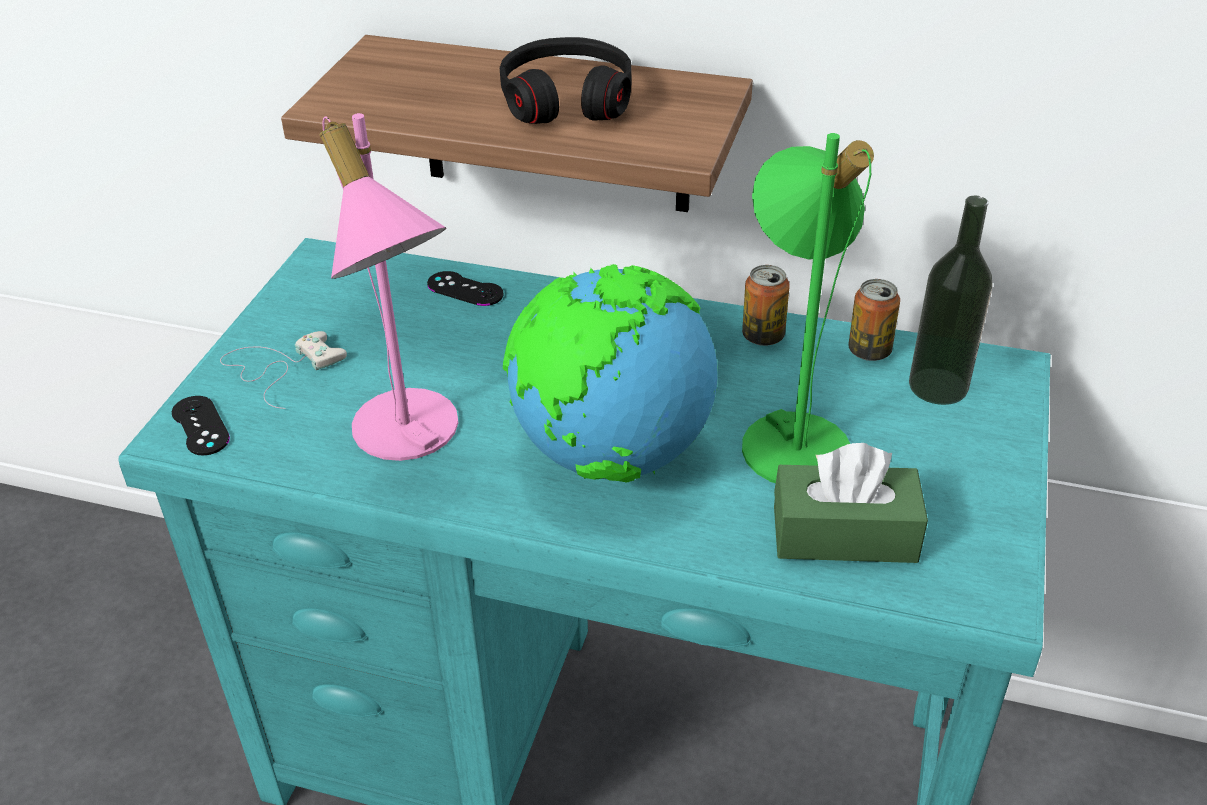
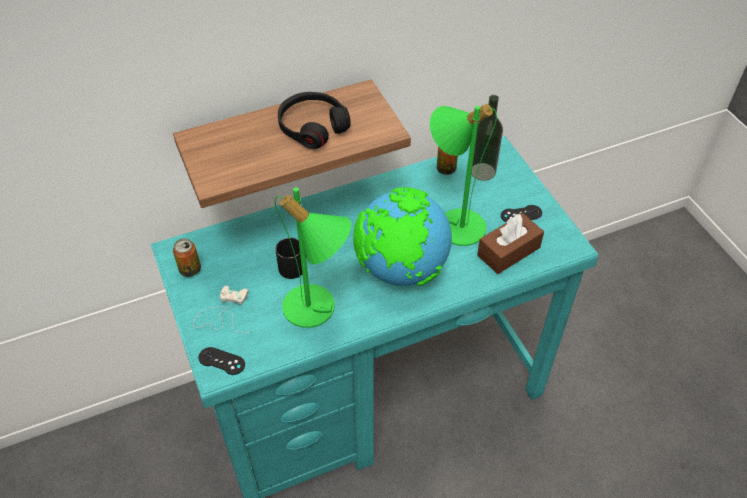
camera: 40 degrees left, 10 degrees up
pink table lamp [320,113,458,461] -> green table lamp [274,187,351,328]
black game controller [427,271,504,306] -> black game controller moved to [501,205,542,222]
can [742,265,790,346] -> can moved to [173,238,201,277]
green tissue box [774,443,928,563] -> brown tissue box [477,213,544,274]
none -> black mug [275,238,307,279]

